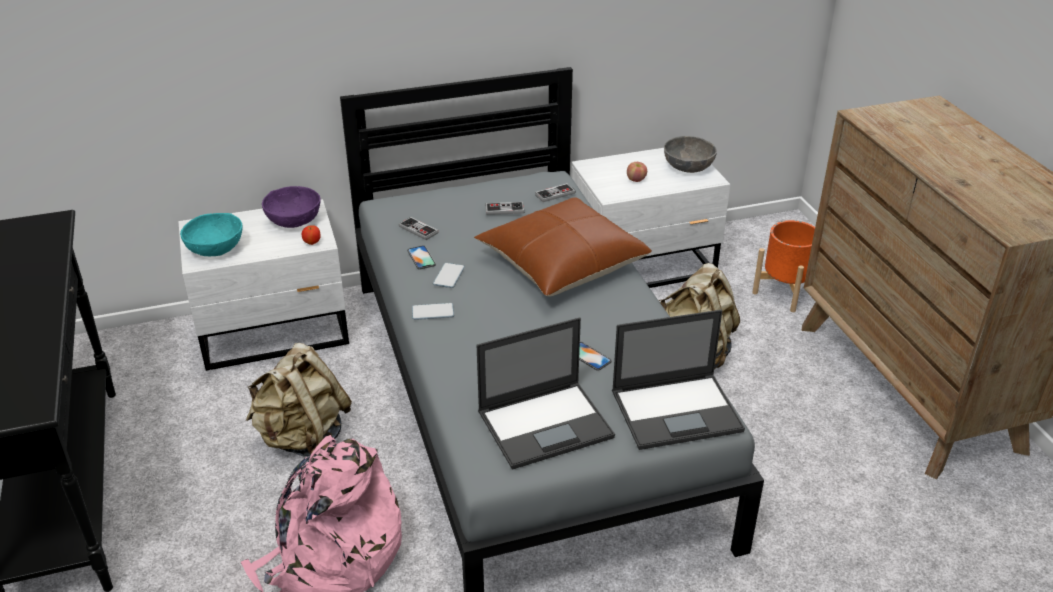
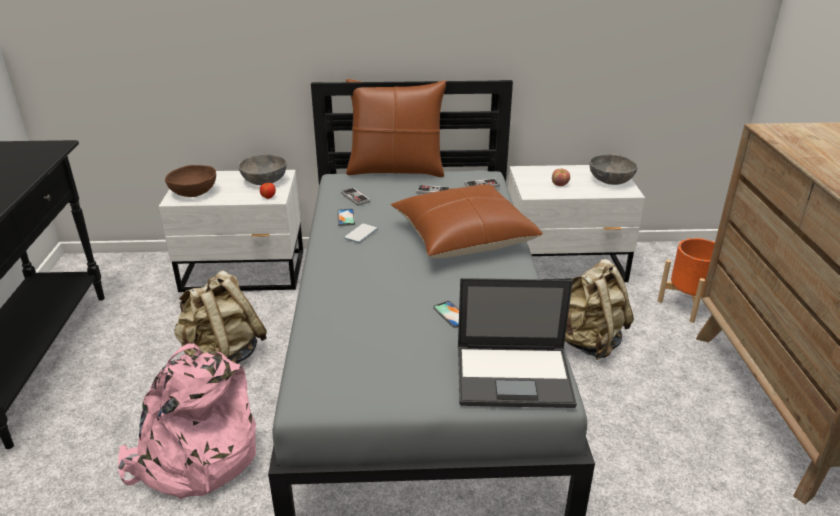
camera: 15 degrees right, 5 degrees down
turquoise bowl [180,213,243,256] -> brown bowl [165,165,216,197]
purple bowl [262,186,321,228] -> grey bowl [238,154,286,185]
phone [412,303,454,320] -> none
laptop [477,317,615,470] -> none
none -> brown pillow [346,79,447,177]

